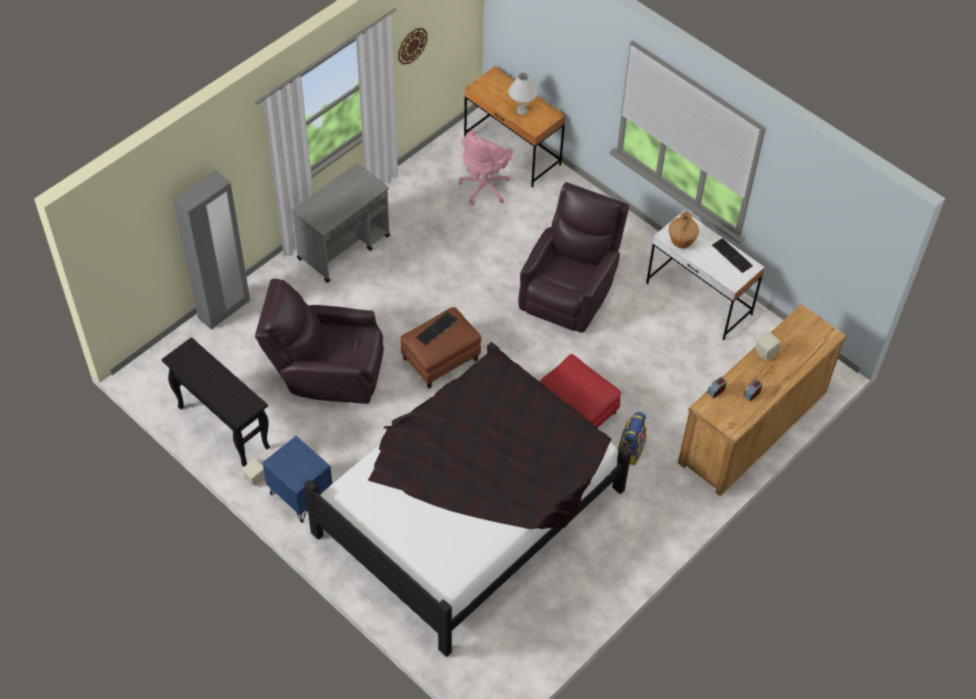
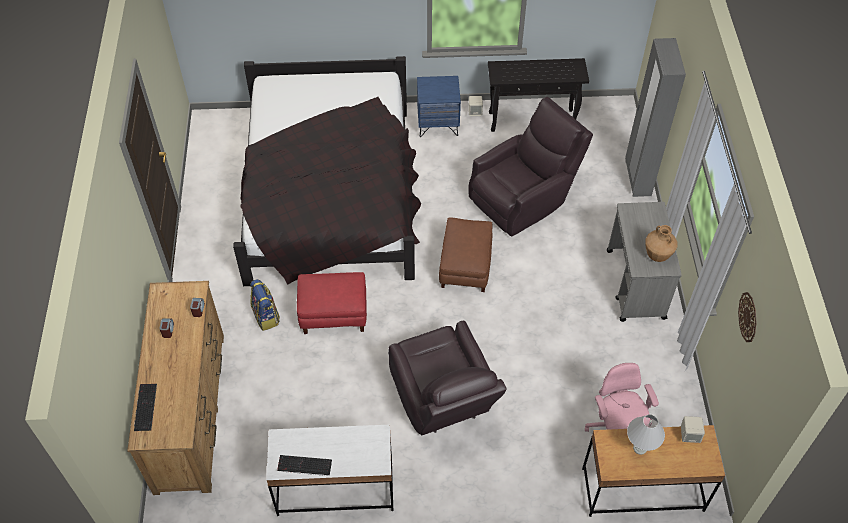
camera: 135 degrees right, 0 degrees up
keyboard [416,311,458,346] -> keyboard moved to [134,384,157,431]
brown vase [669,211,699,248] -> brown vase moved to [645,225,678,262]
beige speaker [755,331,781,360] -> beige speaker moved to [681,416,705,443]

